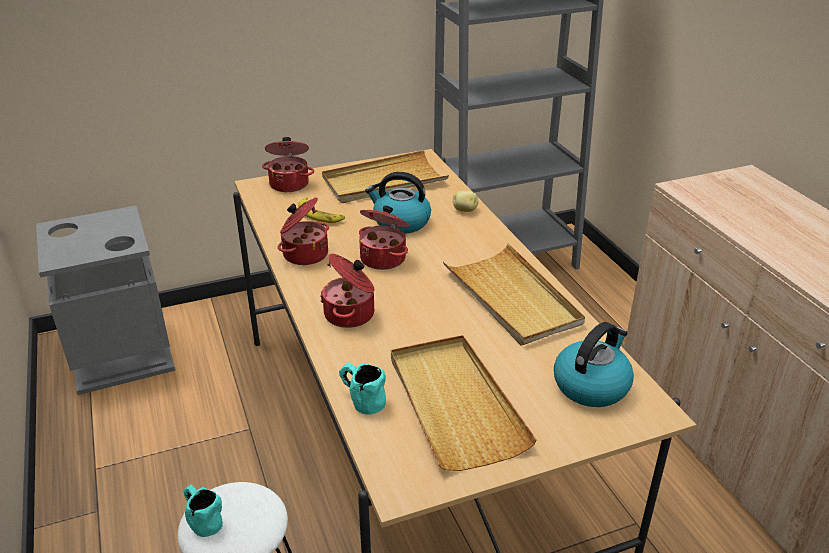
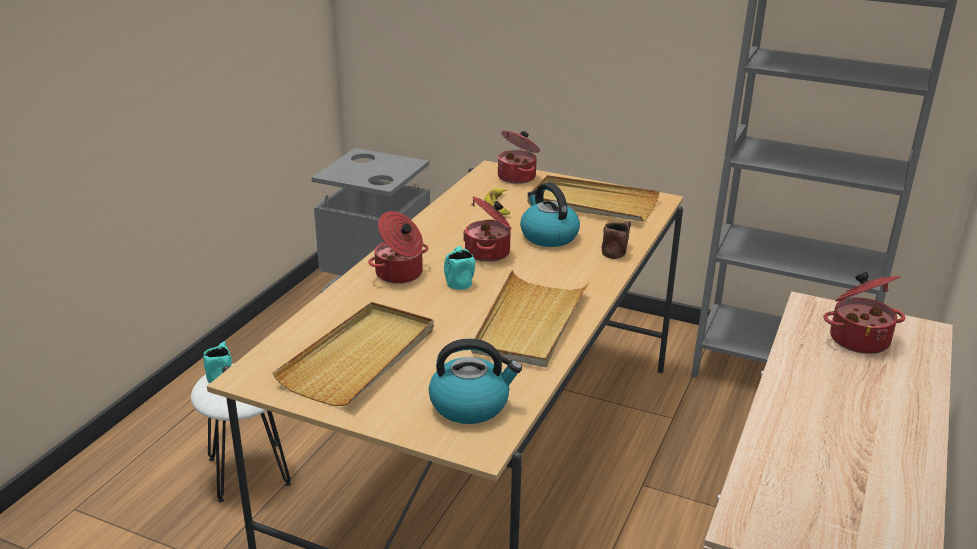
camera: 45 degrees right, 5 degrees down
cooking pot [278,197,329,265] -> cooking pot moved to [823,272,905,354]
turquoise mug [339,362,386,415] -> turquoise mug moved to [444,246,475,290]
potato [453,191,479,212] -> brown mug [602,221,631,259]

